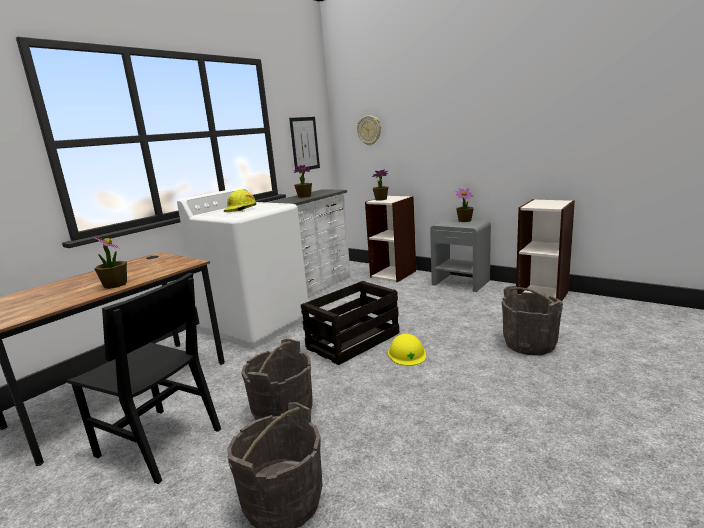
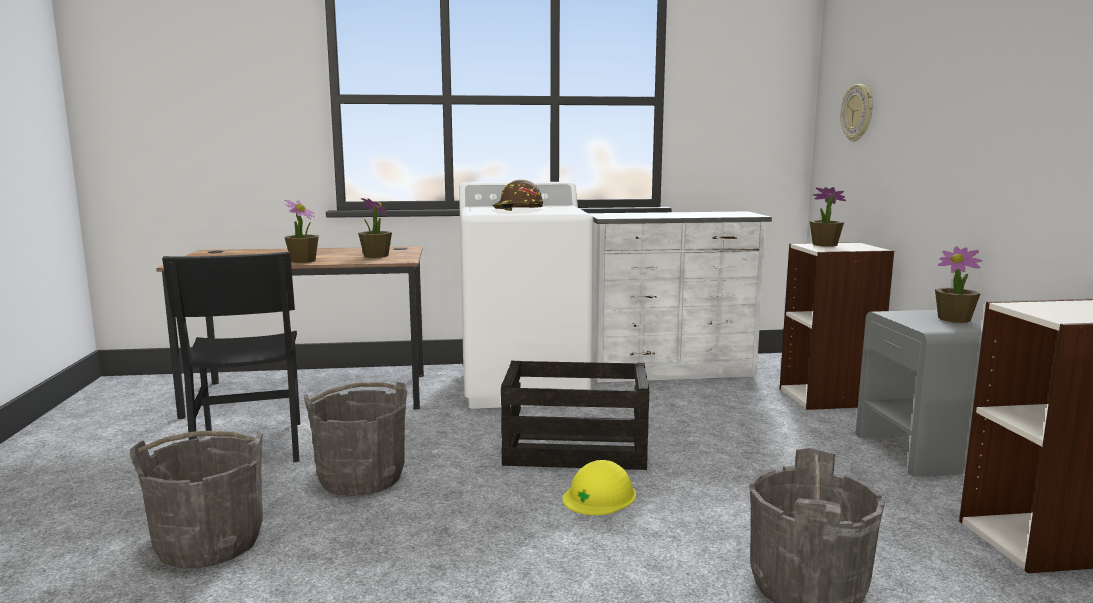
camera: 45 degrees right, 5 degrees down
yellow hard hat [224,189,256,212] -> brown hard hat [493,180,543,211]
picture [289,117,320,170] -> none
potted plant [293,165,312,198] -> potted plant moved to [358,198,392,258]

